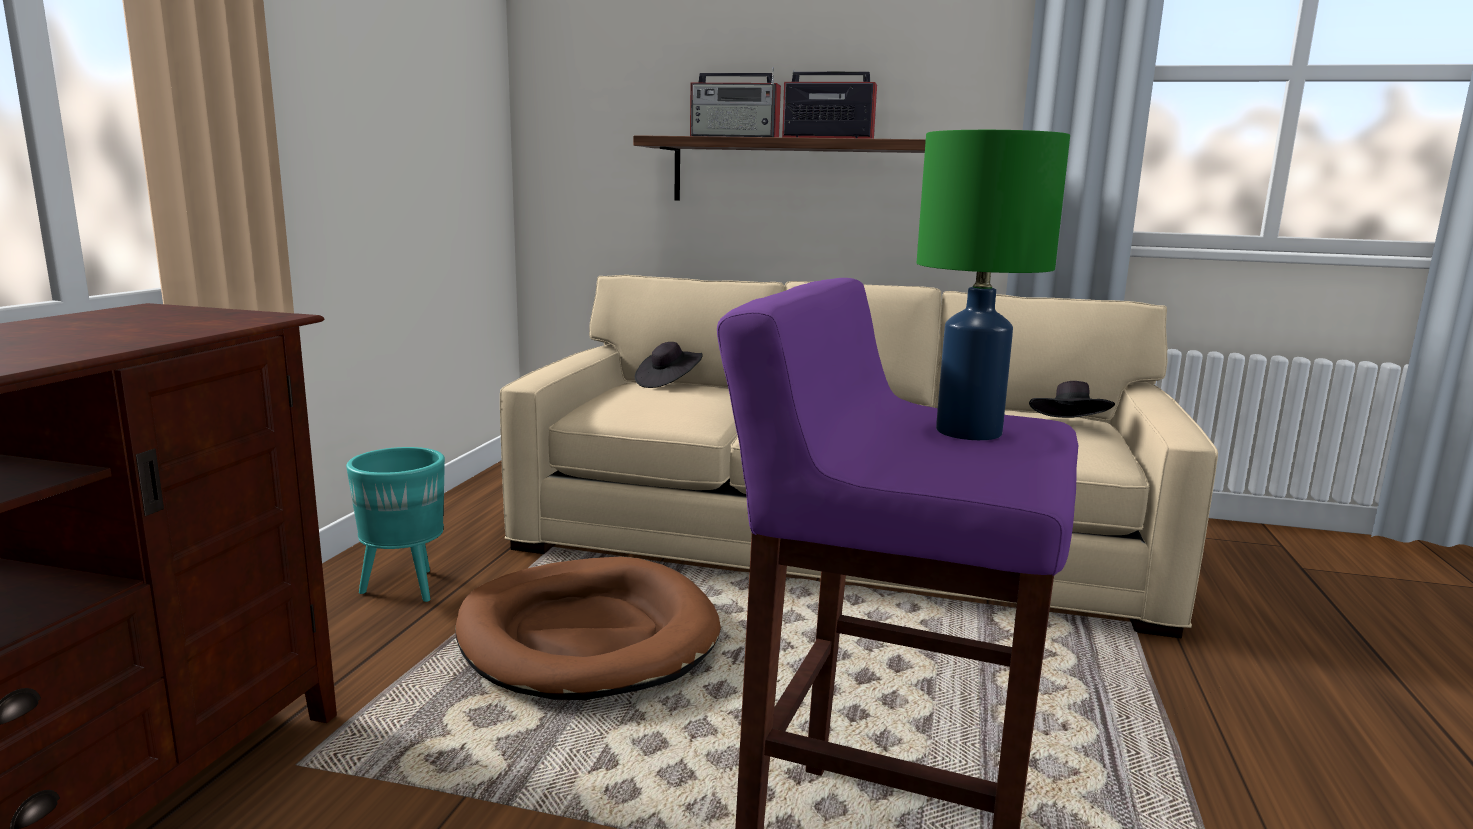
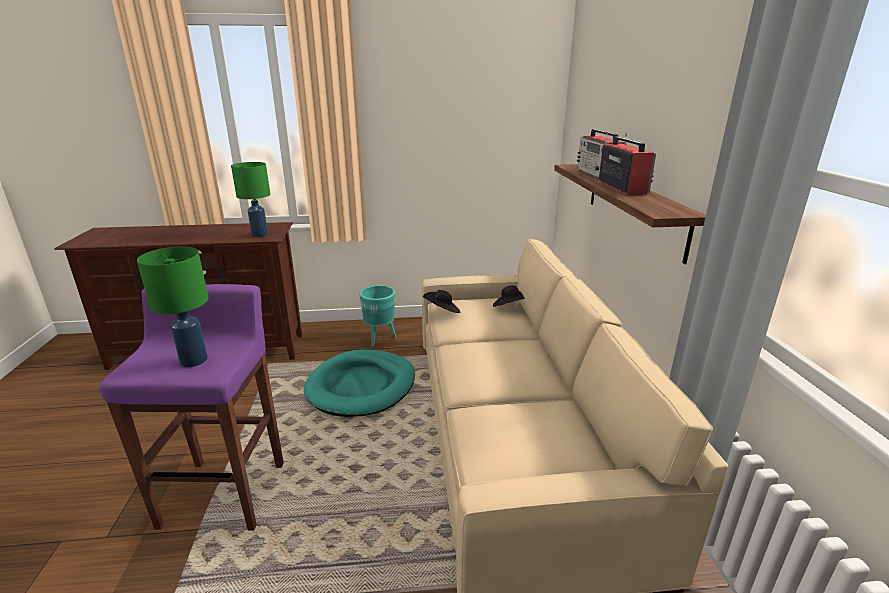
camera: 70 degrees right, 10 degrees up
brown dog bed [455,557,721,700] -> turquoise dog bed [304,349,415,417]
black hat [1029,381,1115,418] -> black hat moved to [423,290,460,313]
none -> green table lamp [231,162,270,237]

